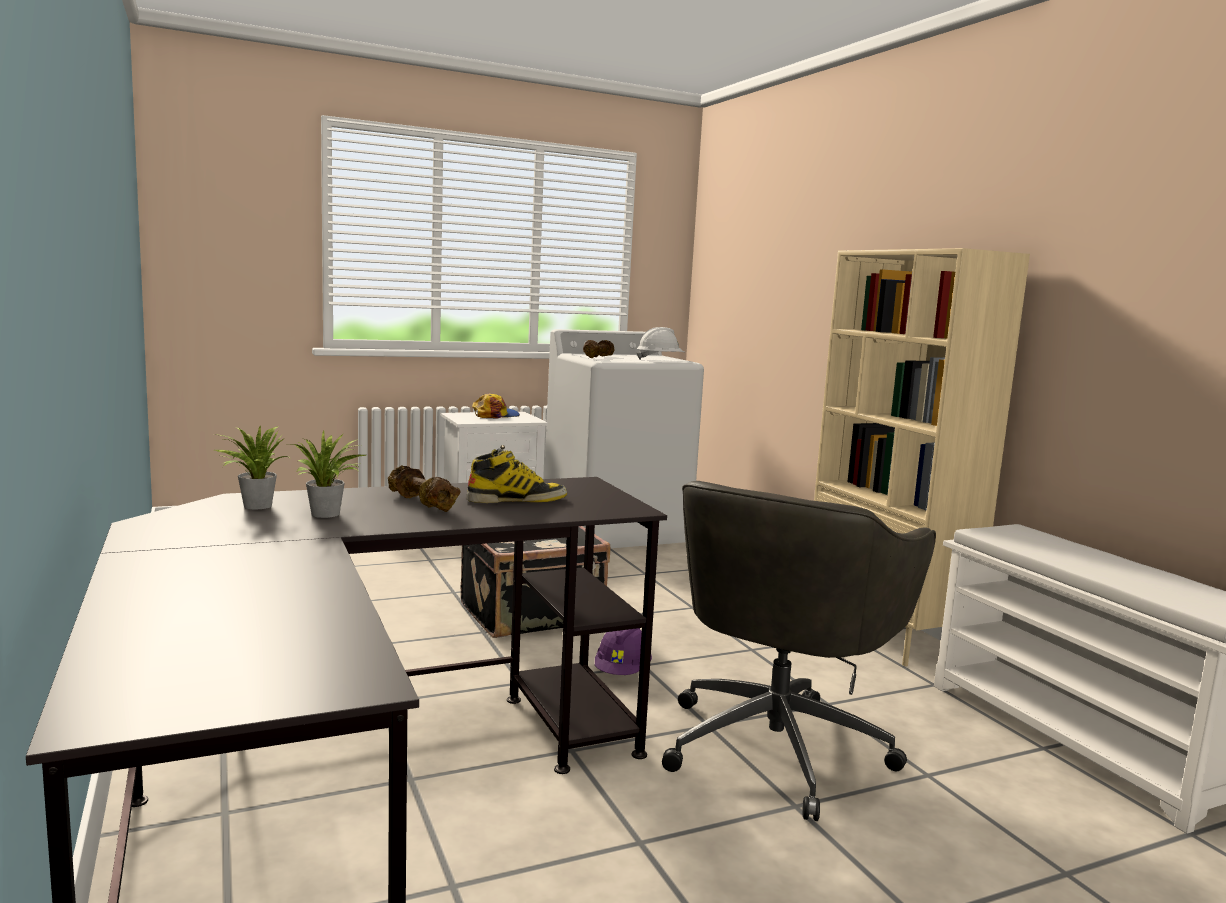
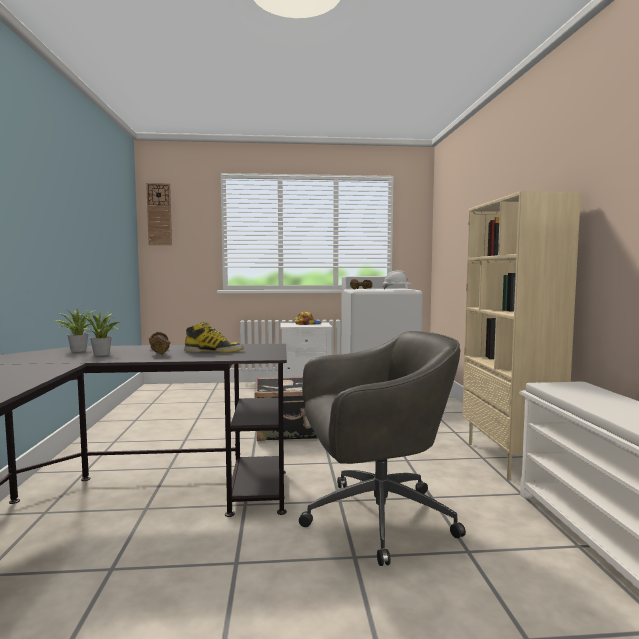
camera: 20 degrees right, 5 degrees down
purple hard hat [595,628,652,675] -> none
grey office chair [662,481,936,821] -> grey office chair turned 150 degrees counterclockwise [299,331,466,566]
none -> wall clock [146,183,172,245]

